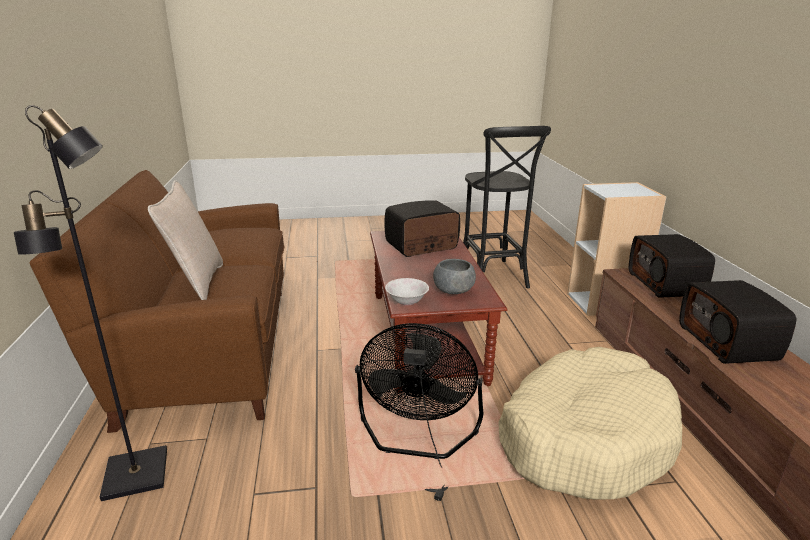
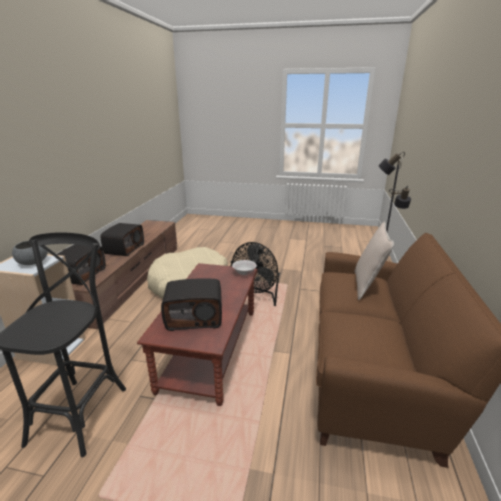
camera: 160 degrees left, 0 degrees up
grey bowl [433,259,476,294] -> grey bowl moved to [12,241,47,265]

